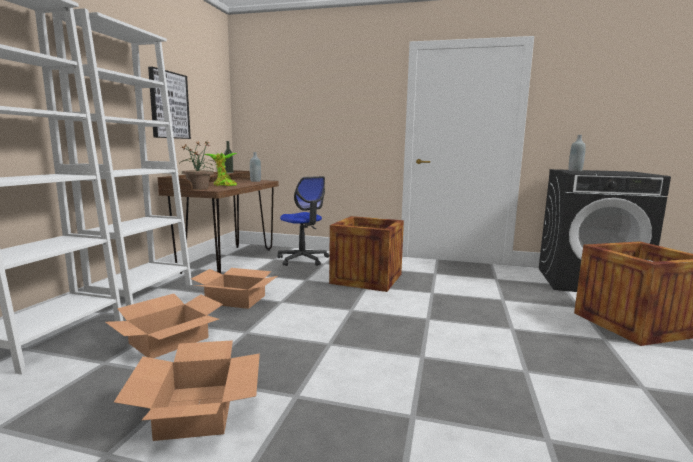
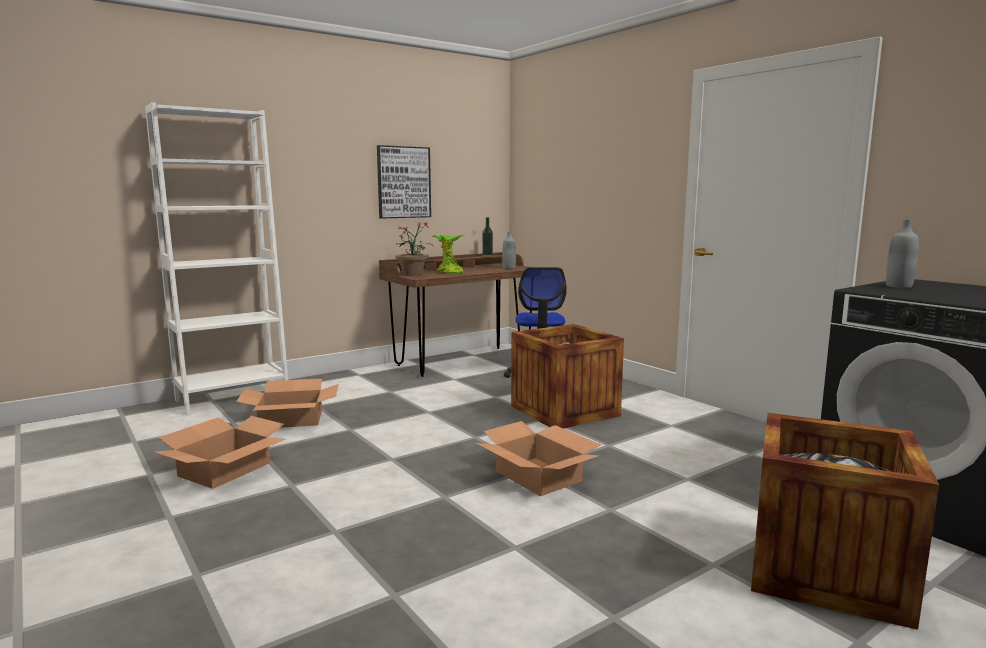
camera: 40 degrees right, 0 degrees up
white bookcase [52,8,192,306] -> none
cardboard box [191,268,277,309] -> cardboard box moved to [476,421,601,496]

